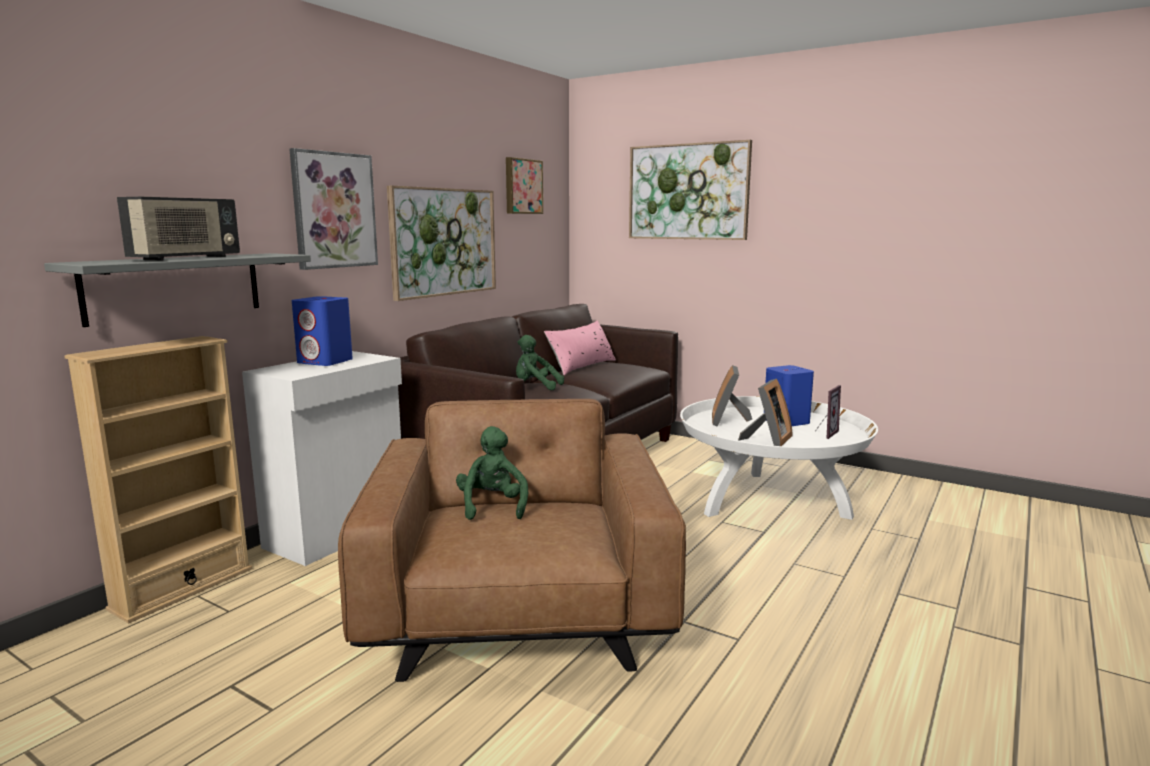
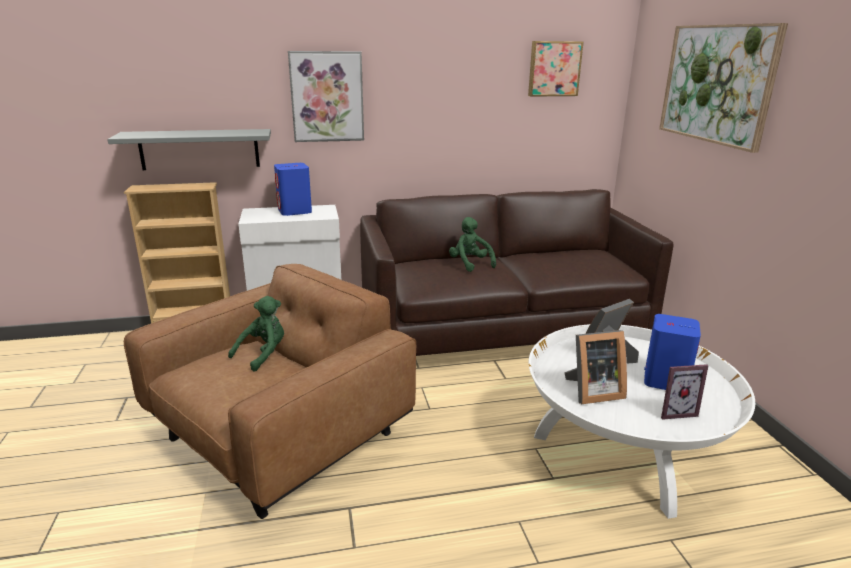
camera: 45 degrees right, 10 degrees up
radio [117,197,240,261] -> none
picture [387,186,496,301] -> none
pink pillow [544,320,616,375] -> none

